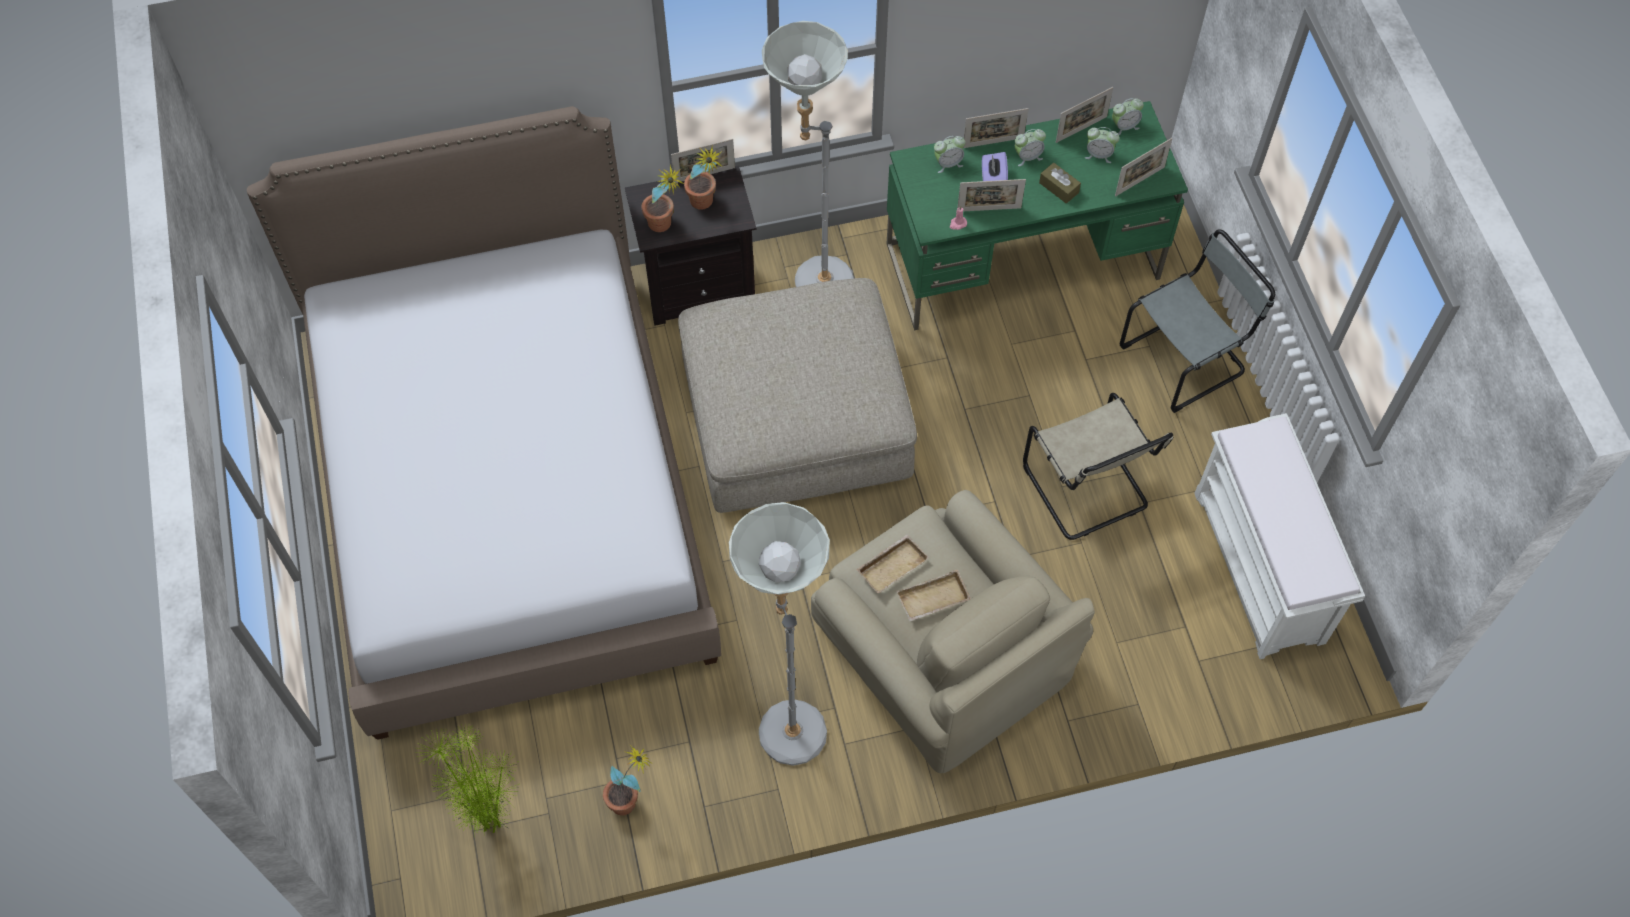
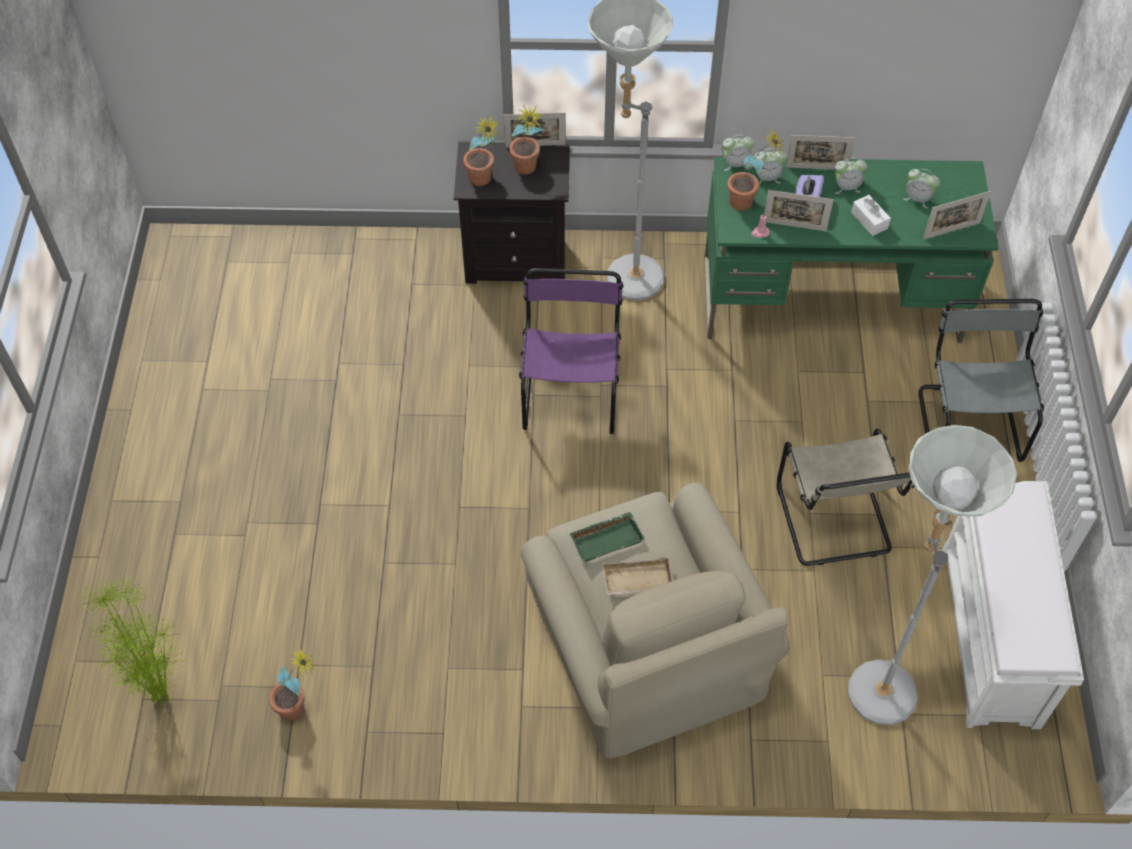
camera: 15 degrees right, 5 degrees down
bed [247,106,721,740] -> none
beige ottoman [678,278,917,513] -> purple chair [519,268,624,434]
grey floor lamp [729,502,830,766] -> grey floor lamp moved to [848,425,1017,725]
beige tray [856,534,929,593] -> green tray [570,512,644,562]
brown tissue box [1039,163,1081,204] -> white tissue box [851,195,891,236]
picture frame [1056,87,1113,143] -> none
alarm clock [1112,98,1144,135] -> alarm clock moved to [723,135,754,171]
grey chair [1120,229,1275,413] -> grey chair turned 75 degrees counterclockwise [918,299,1044,462]
none -> potted plant [727,130,784,211]

